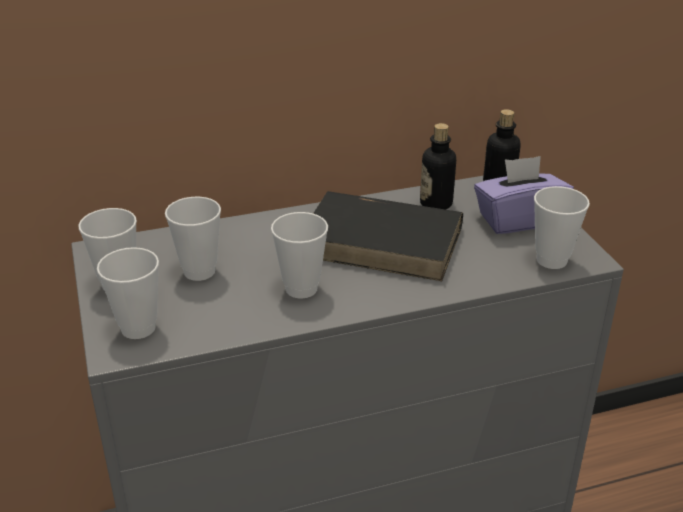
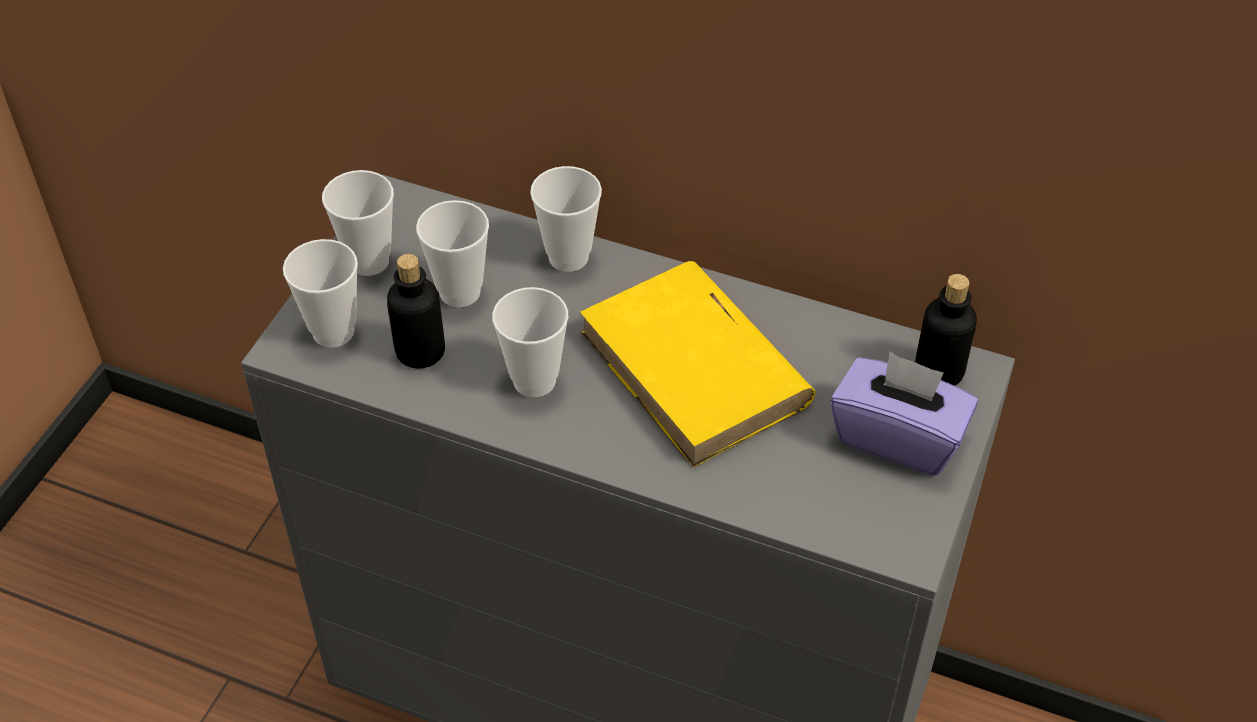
camera: 40 degrees right, 15 degrees up
black book [313,191,463,281] -> yellow book [580,261,815,468]
bottle [420,123,456,210] -> bottle moved to [387,254,445,369]
cup [534,186,590,269] -> cup moved to [530,166,602,272]

